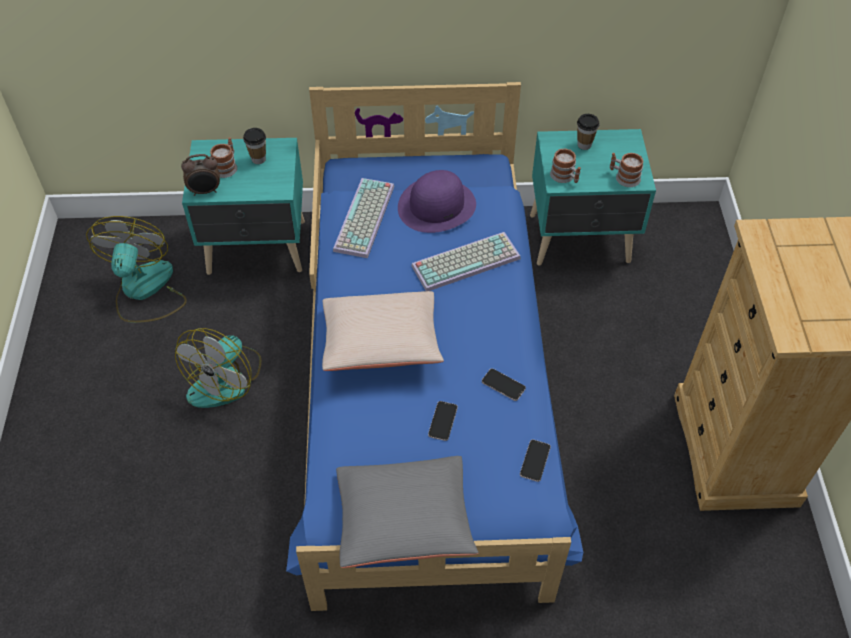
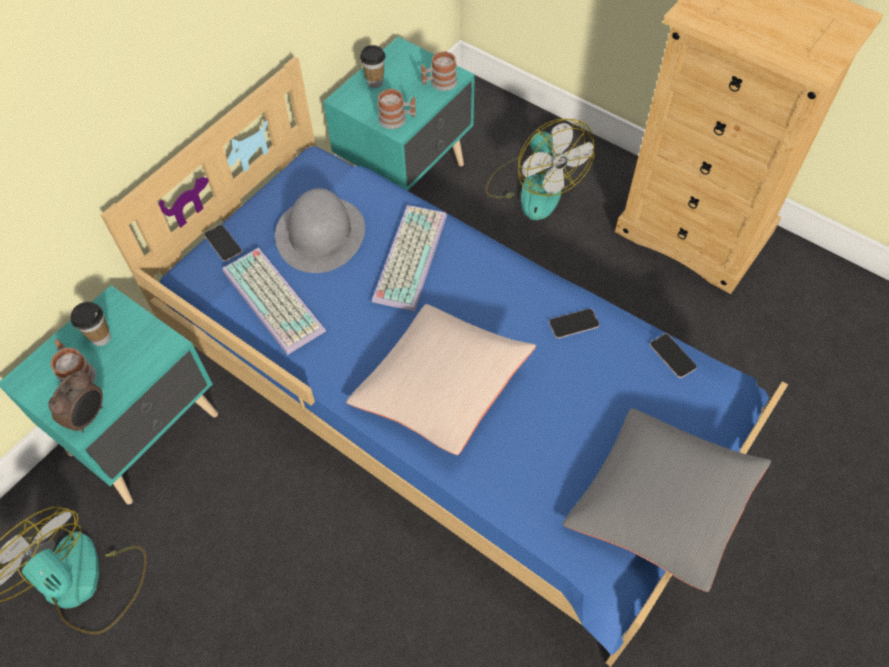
camera: 50 degrees left, 5 degrees up
fan [175,328,261,408] -> fan moved to [485,119,595,220]
purple hat [398,170,476,233] -> grey hat [275,188,365,273]
phone [428,401,458,441] -> phone moved to [204,225,242,261]

